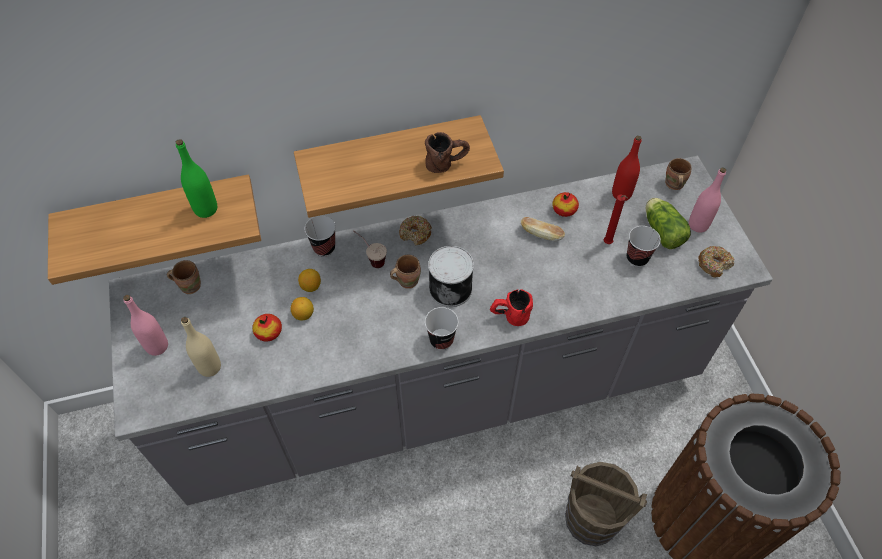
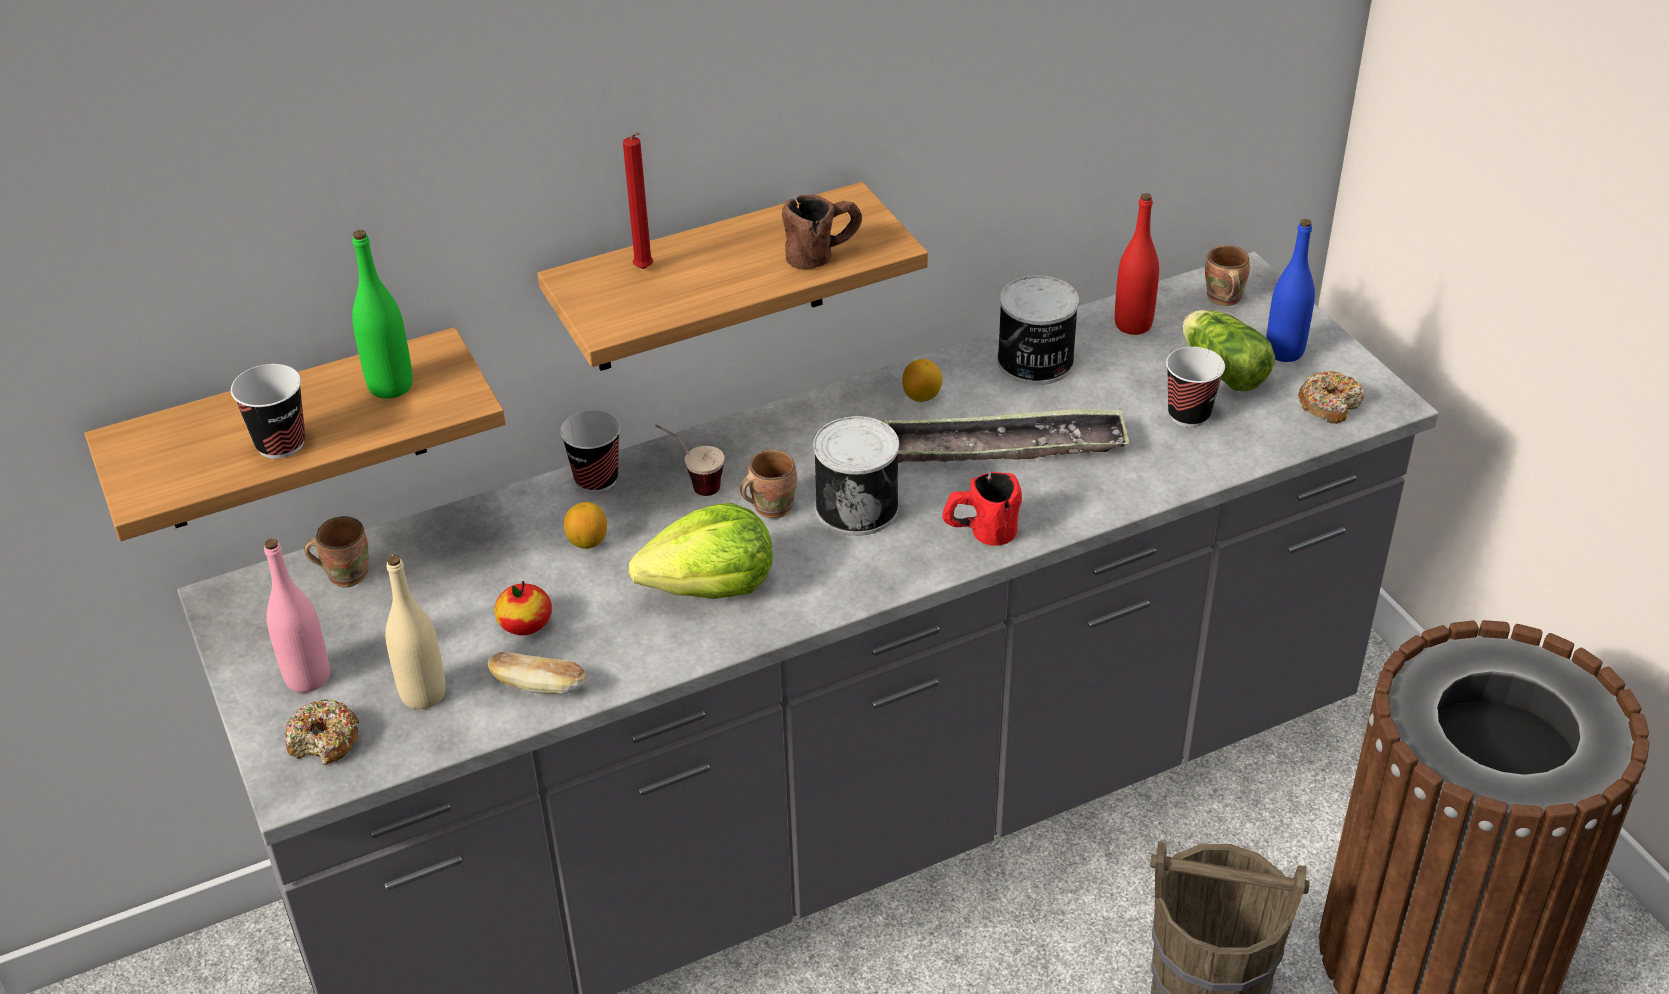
camera: 10 degrees left, 15 degrees down
lemon [291,297,314,320] -> lemon moved to [902,359,942,402]
donut [399,216,432,245] -> donut moved to [284,699,359,765]
cup [425,307,459,350] -> cup moved to [231,364,305,459]
bread [521,217,565,241] -> bread moved to [488,652,586,694]
apple [552,192,579,217] -> can [997,275,1079,385]
red candle [604,195,628,244] -> red candle moved to [623,132,653,269]
pink bottle [689,168,726,233] -> blue bottle [1266,219,1315,362]
none -> lettuce [629,503,773,599]
none -> tray [883,409,1130,463]

